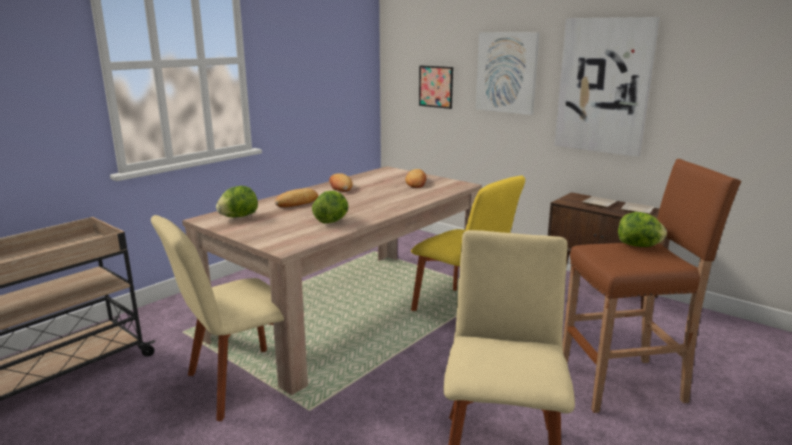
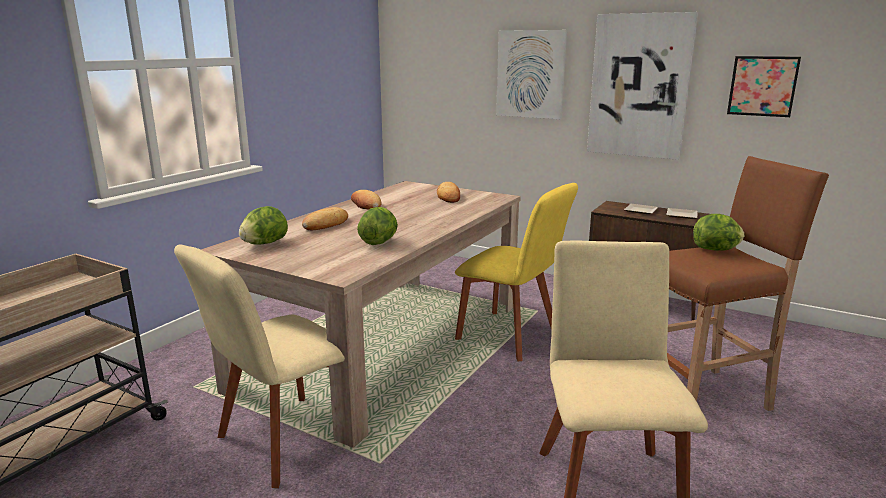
camera: 10 degrees left, 0 degrees up
picture [419,65,453,109] -> picture moved to [727,56,801,117]

